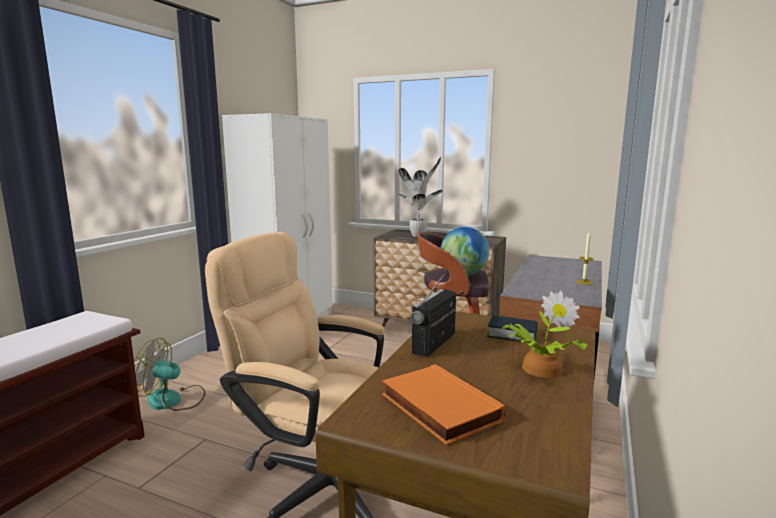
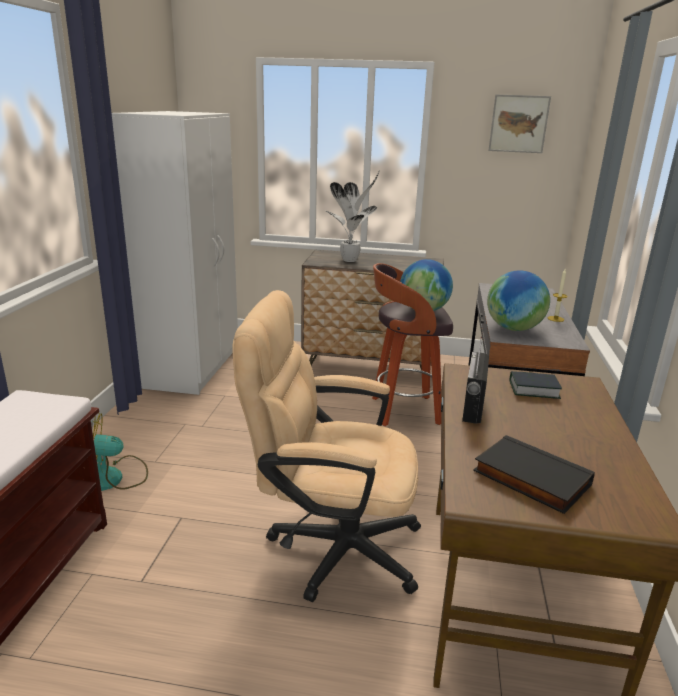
camera: 15 degrees left, 10 degrees up
orange book [382,364,506,445] -> black book [473,435,595,514]
potted plant [502,291,587,378] -> none
none -> globe [487,270,550,331]
none -> picture [488,94,551,153]

